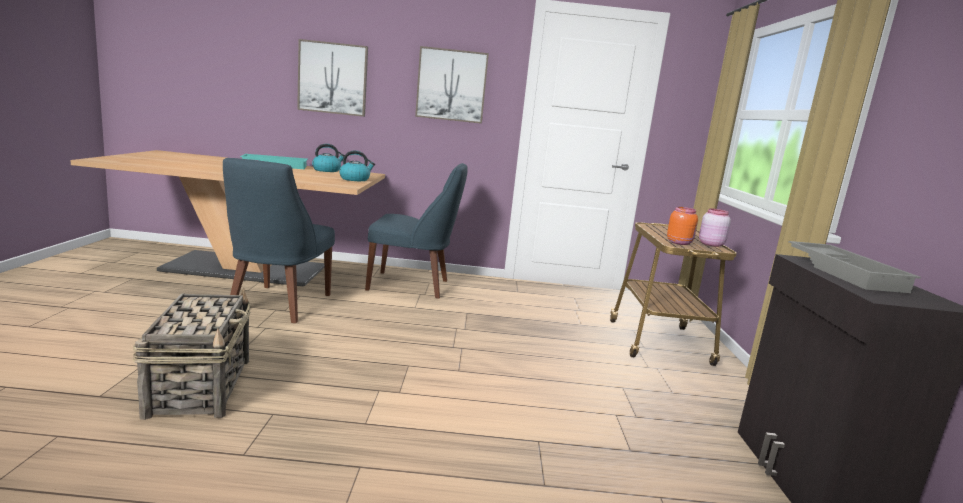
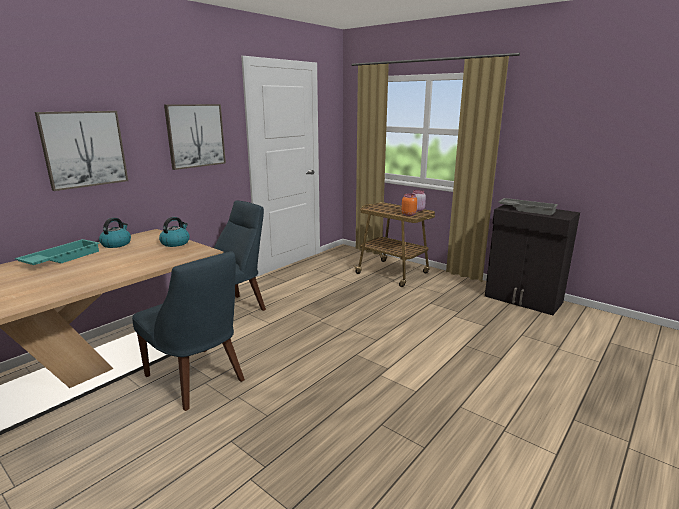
camera: 50 degrees left, 5 degrees up
basket [132,288,250,420] -> none

